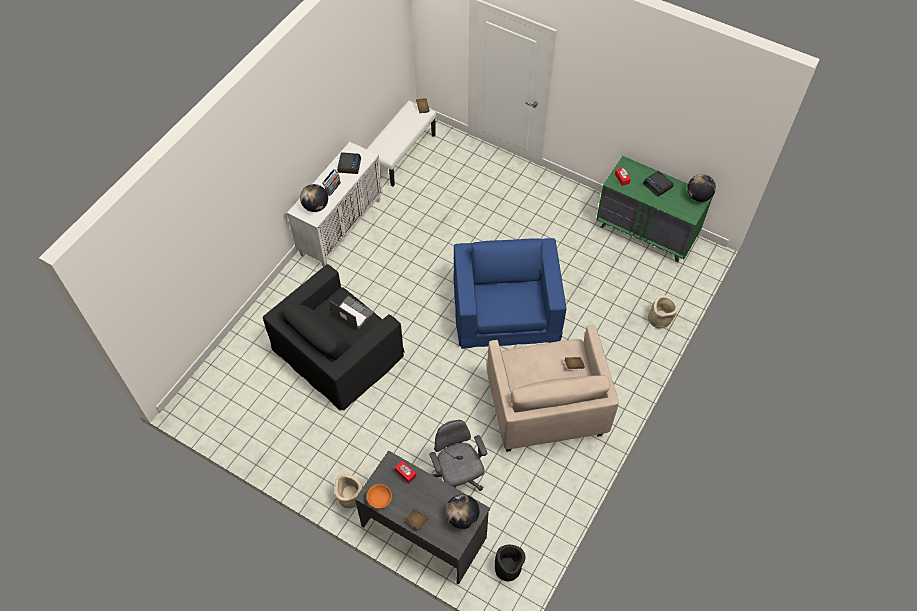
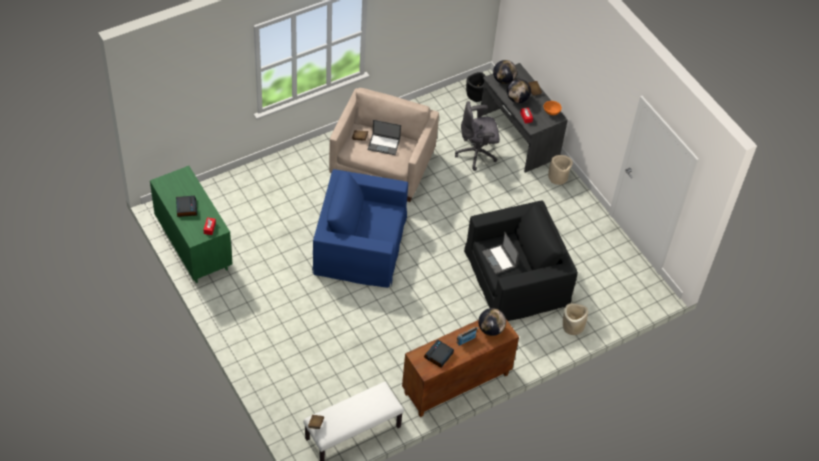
camera: 155 degrees left, 5 degrees down
white cabinet [287,142,383,267] -> brown cabinet [402,319,519,417]
grey office chair [429,420,487,491] -> grey office chair turned 75 degrees clockwise [455,101,500,171]
blue armchair [453,238,566,349] -> blue armchair turned 75 degrees clockwise [312,169,408,288]
beige planter [648,295,678,328] -> beige planter moved to [563,303,588,335]
globe [687,174,716,202] -> globe moved to [507,79,531,103]
none -> laptop [368,120,401,155]

